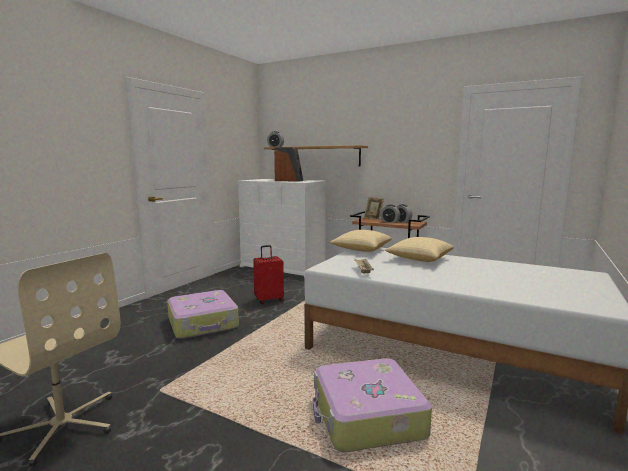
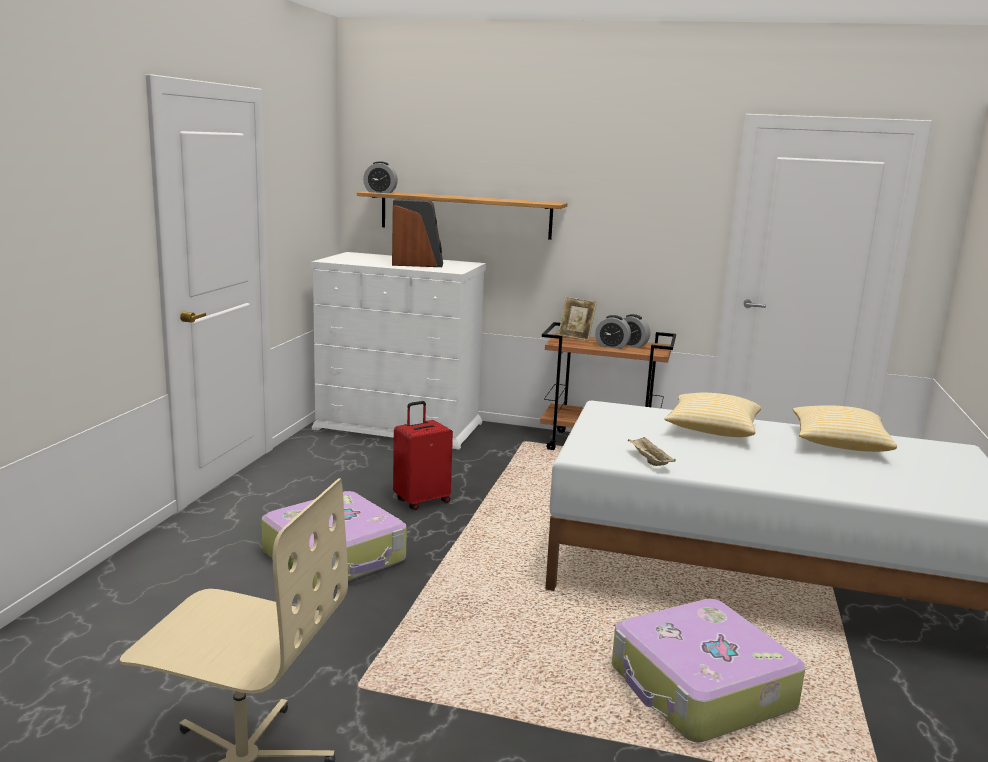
camera: 15 degrees left, 5 degrees up
pillow [330,230,392,252] -> pillow moved to [793,405,897,452]

